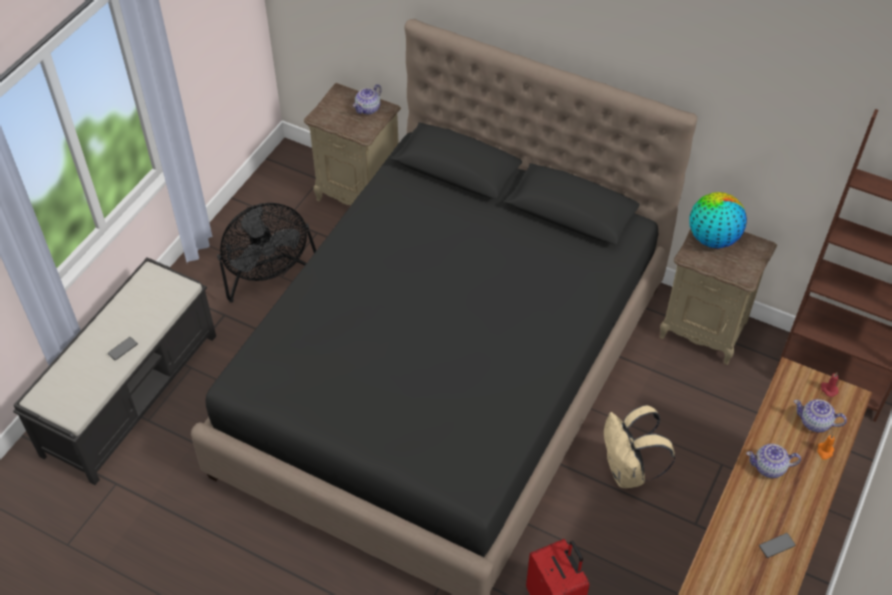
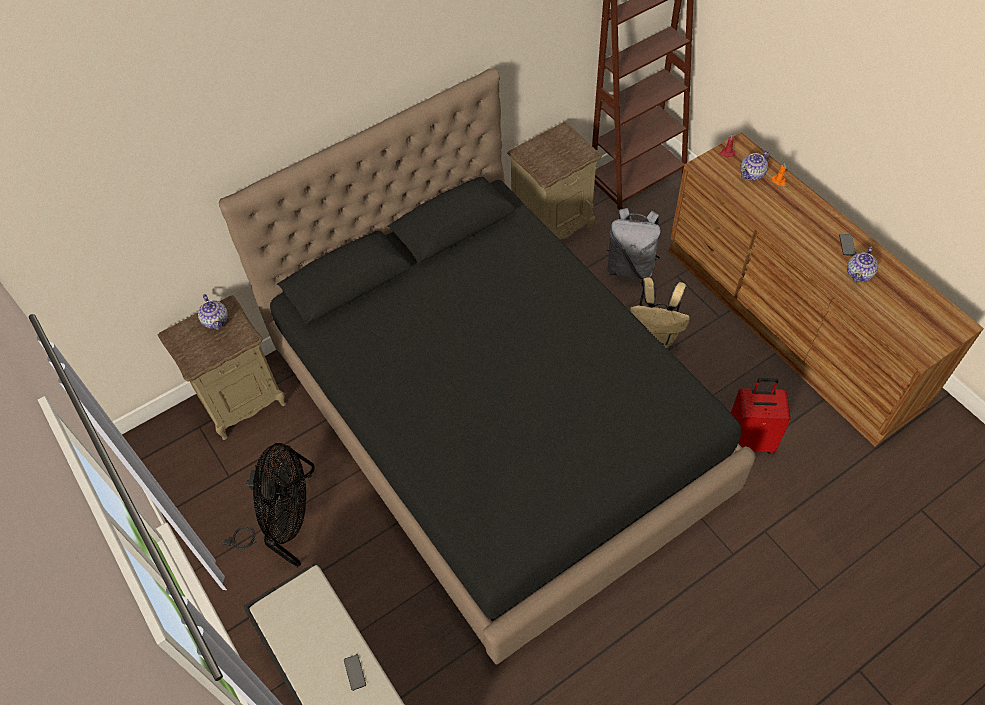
camera: 60 degrees left, 5 degrees up
globe [689,192,747,248] -> none
teapot [746,444,801,478] -> teapot moved to [847,247,878,282]
none -> grey backpack [606,208,661,280]

